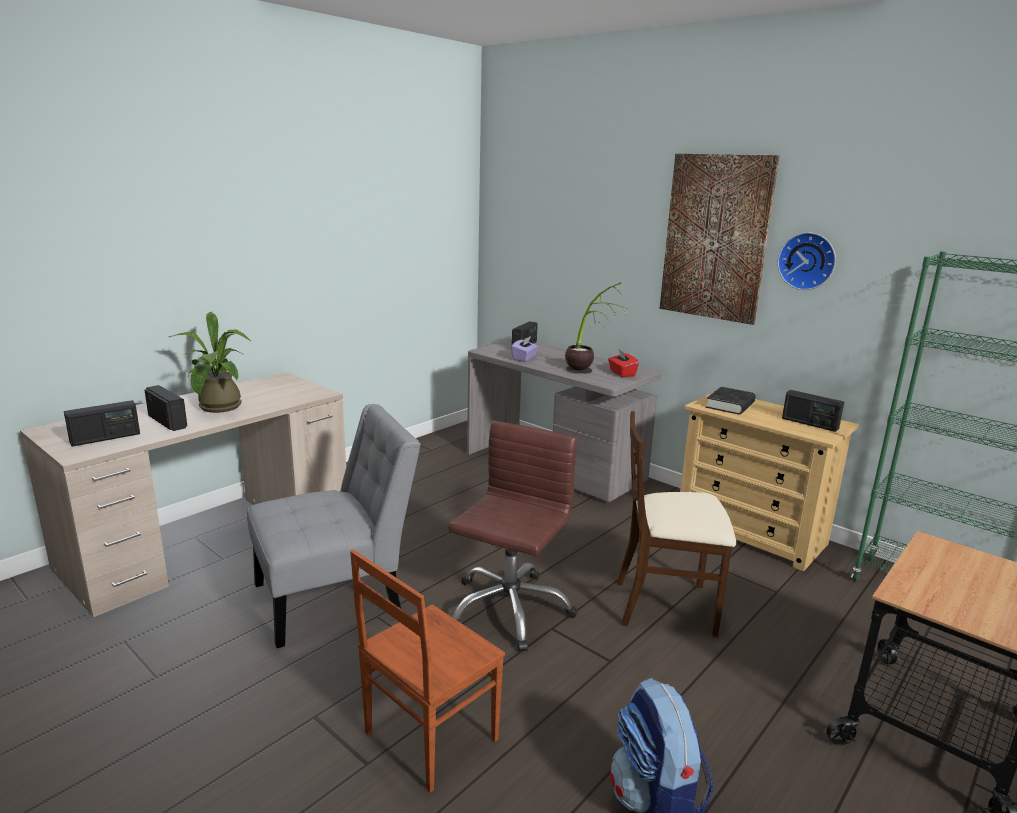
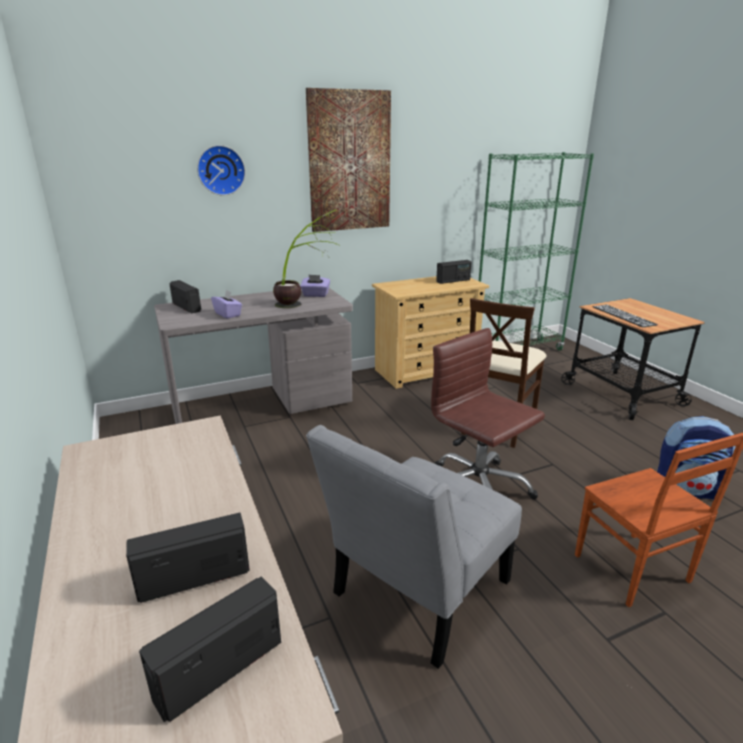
camera: 65 degrees left, 5 degrees up
radio [64,400,140,447] -> radio turned 120 degrees counterclockwise [139,577,281,722]
potted plant [169,312,251,413] -> none
grey chair [247,404,421,648] -> grey chair turned 135 degrees counterclockwise [306,425,522,669]
red tissue box [608,350,639,377] -> purple tissue box [300,274,330,297]
black book [706,387,755,415] -> none
wall clock [778,232,836,290] -> wall clock moved to [197,145,245,196]
none -> keyboard [593,305,658,327]

